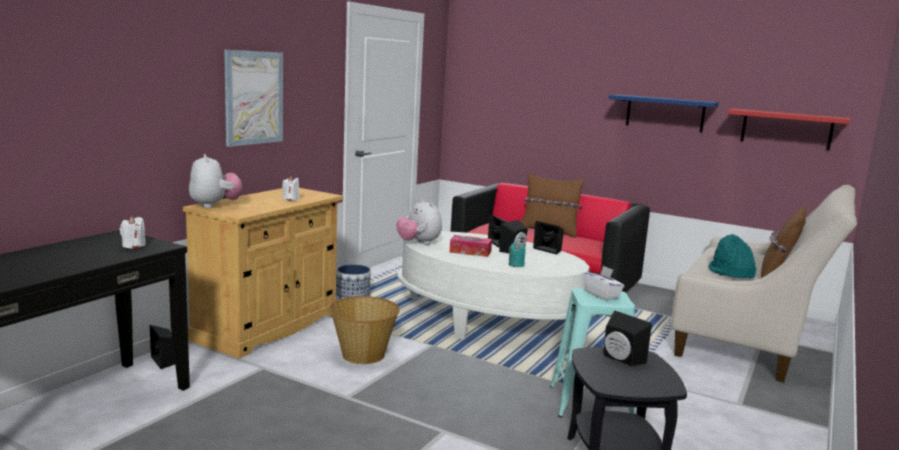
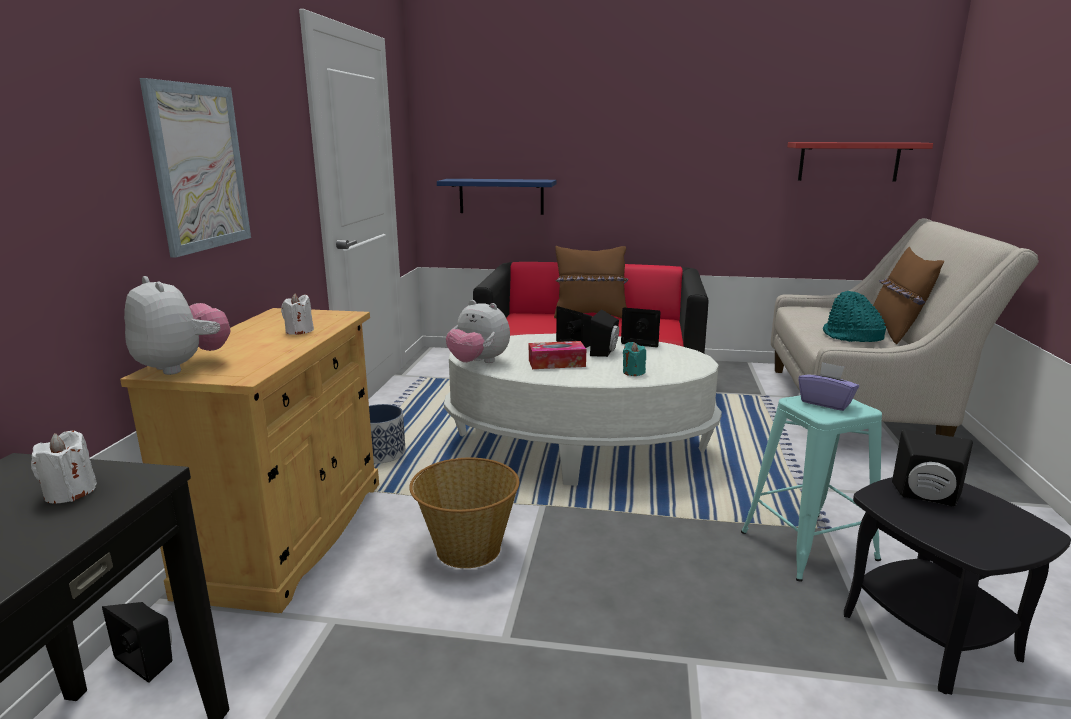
camera: 20 degrees left, 5 degrees up
white tissue box [583,265,624,300] -> purple tissue box [798,362,859,411]
blue shelf [609,95,719,132] -> blue shelf moved to [437,179,557,215]

